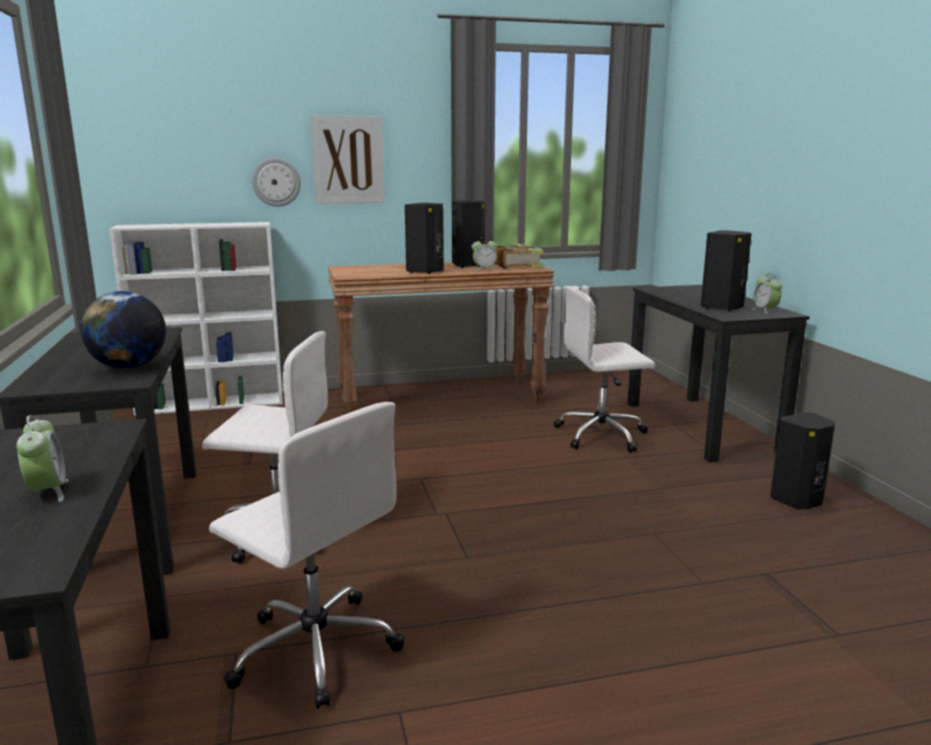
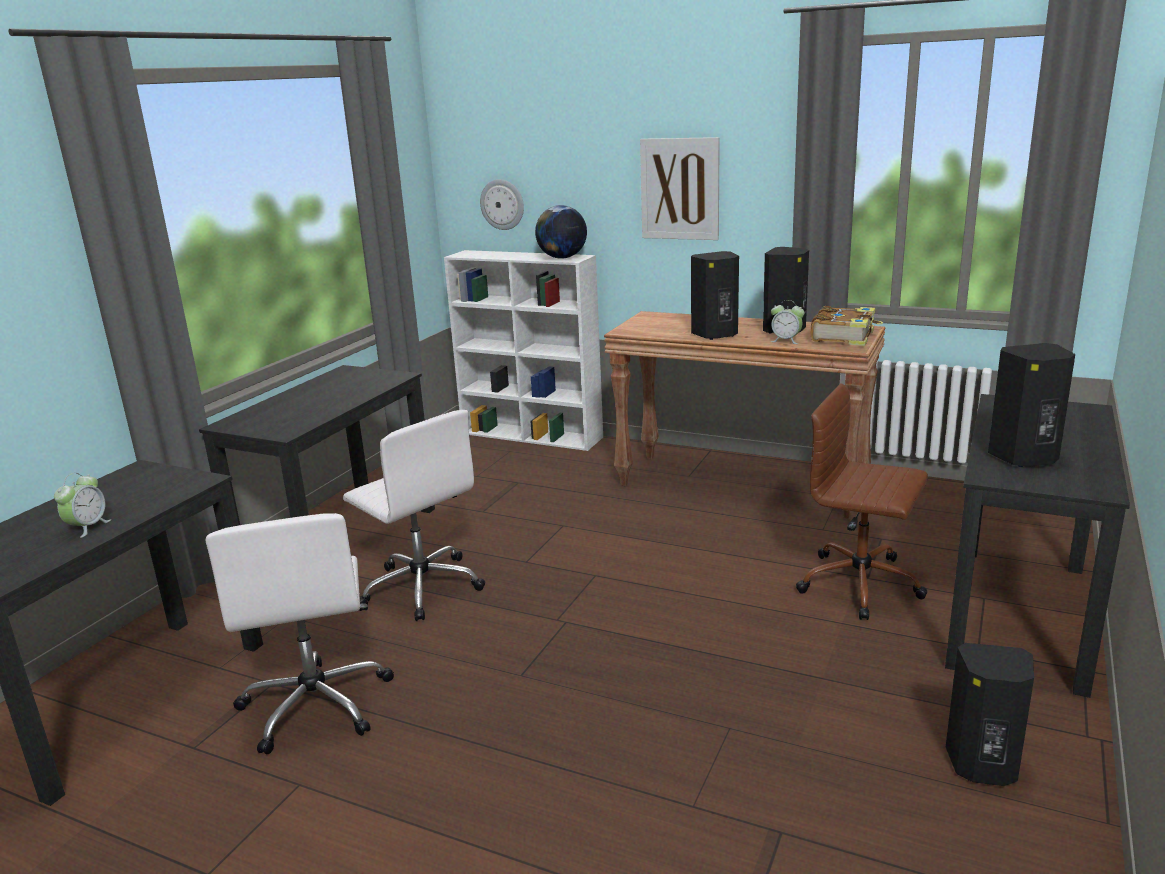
camera: 40 degrees right, 5 degrees up
globe [81,291,166,369] -> globe moved to [535,205,587,259]
wall clock [252,158,301,207] -> wall clock moved to [480,179,524,230]
white office chair [554,286,655,453] -> brown office chair [796,383,928,620]
alarm clock [752,273,782,314] -> none

